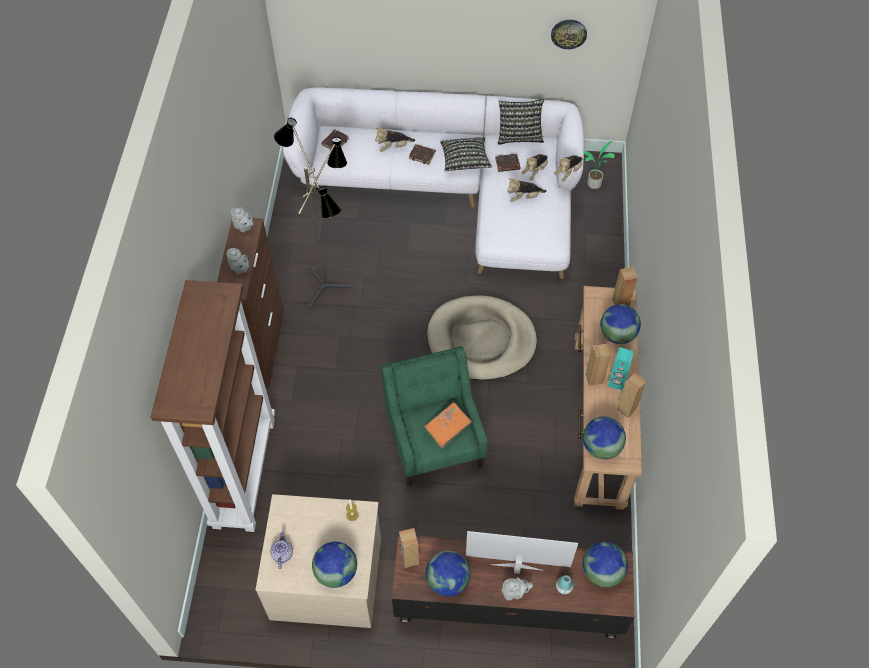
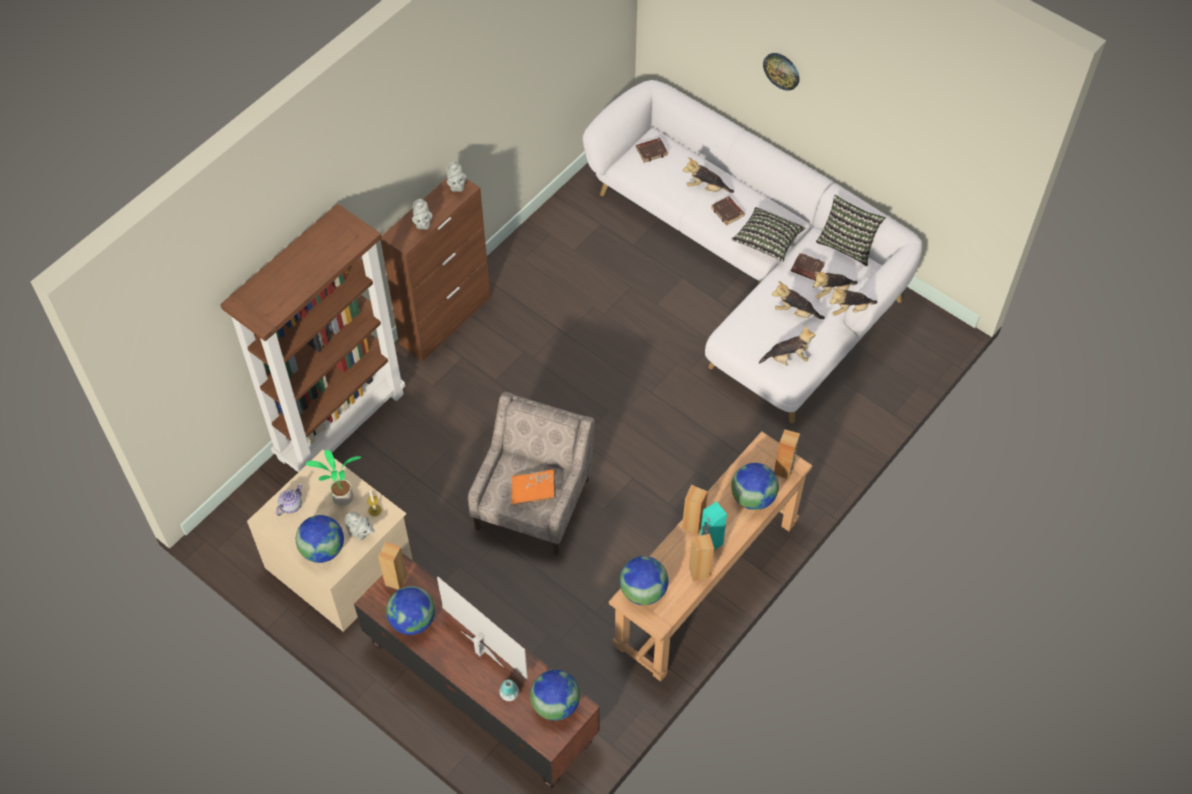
camera: 35 degrees right, 0 degrees up
floor lamp [274,118,353,309] -> none
green armchair [380,346,488,486] -> beige armchair [468,392,595,556]
beige dog bed [427,295,537,380] -> none
grey teapot [502,577,534,601] -> grey teapot moved to [345,512,374,540]
wall clock [551,20,587,49] -> wall clock moved to [763,53,799,91]
potted plant [584,141,615,189] -> potted plant moved to [306,450,361,506]
none -> plush toy [759,326,815,366]

